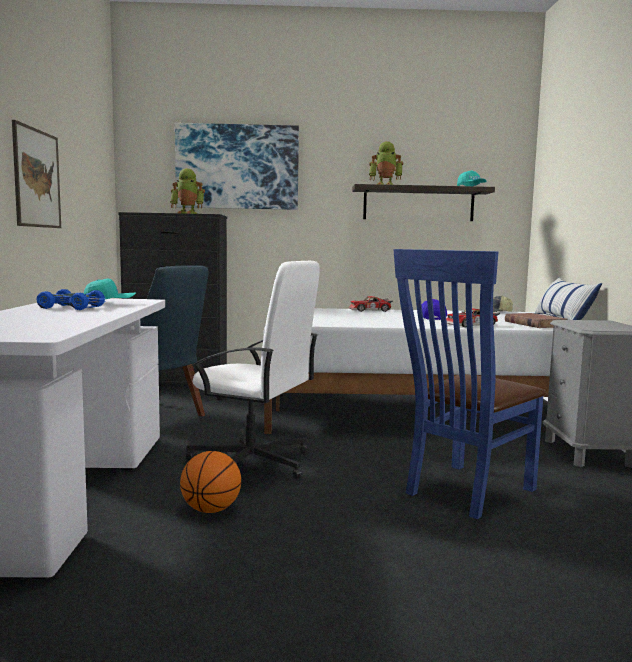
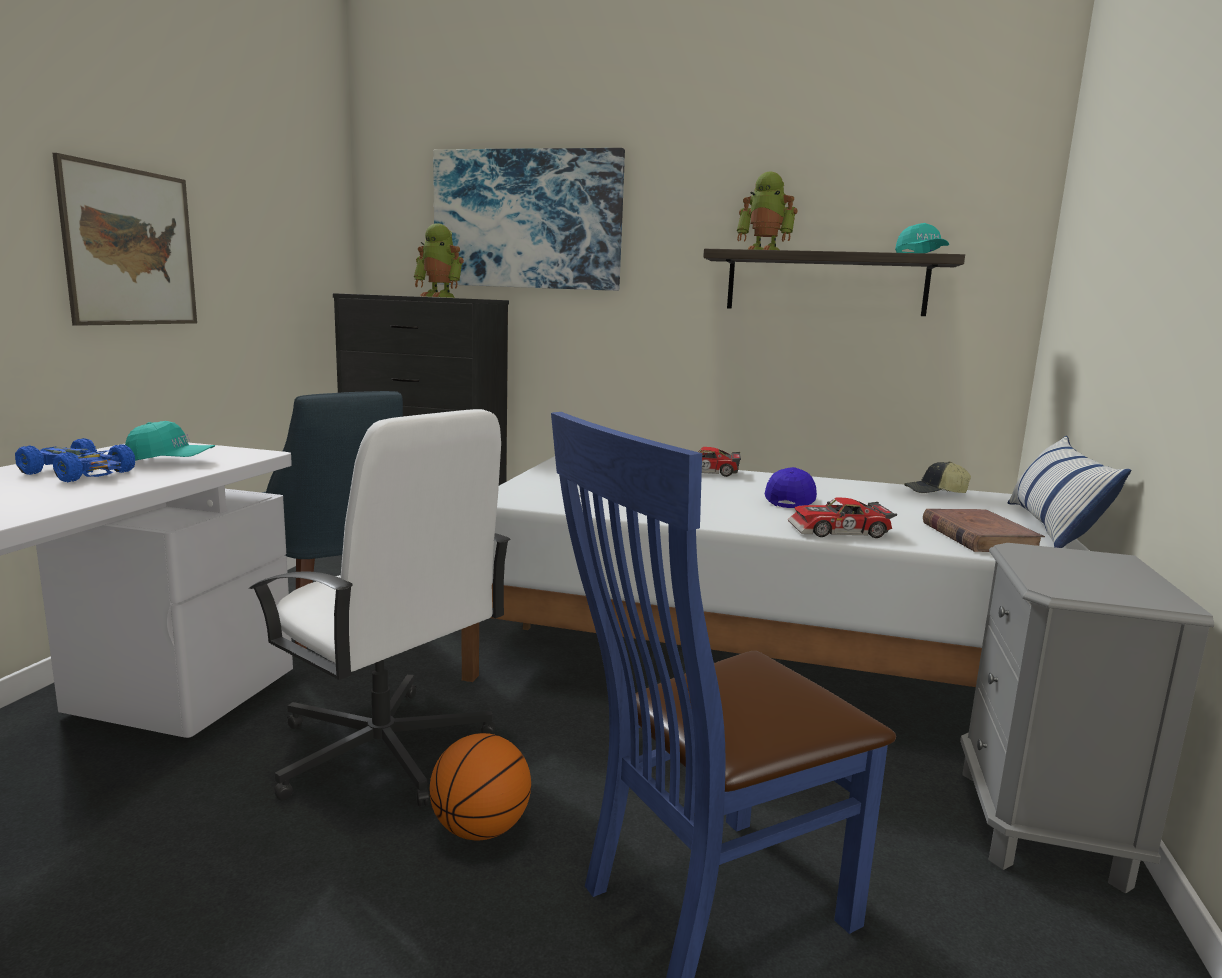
camera: 15 degrees right, 5 degrees up
basketball [180,451,241,513] -> basketball moved to [430,733,531,840]

